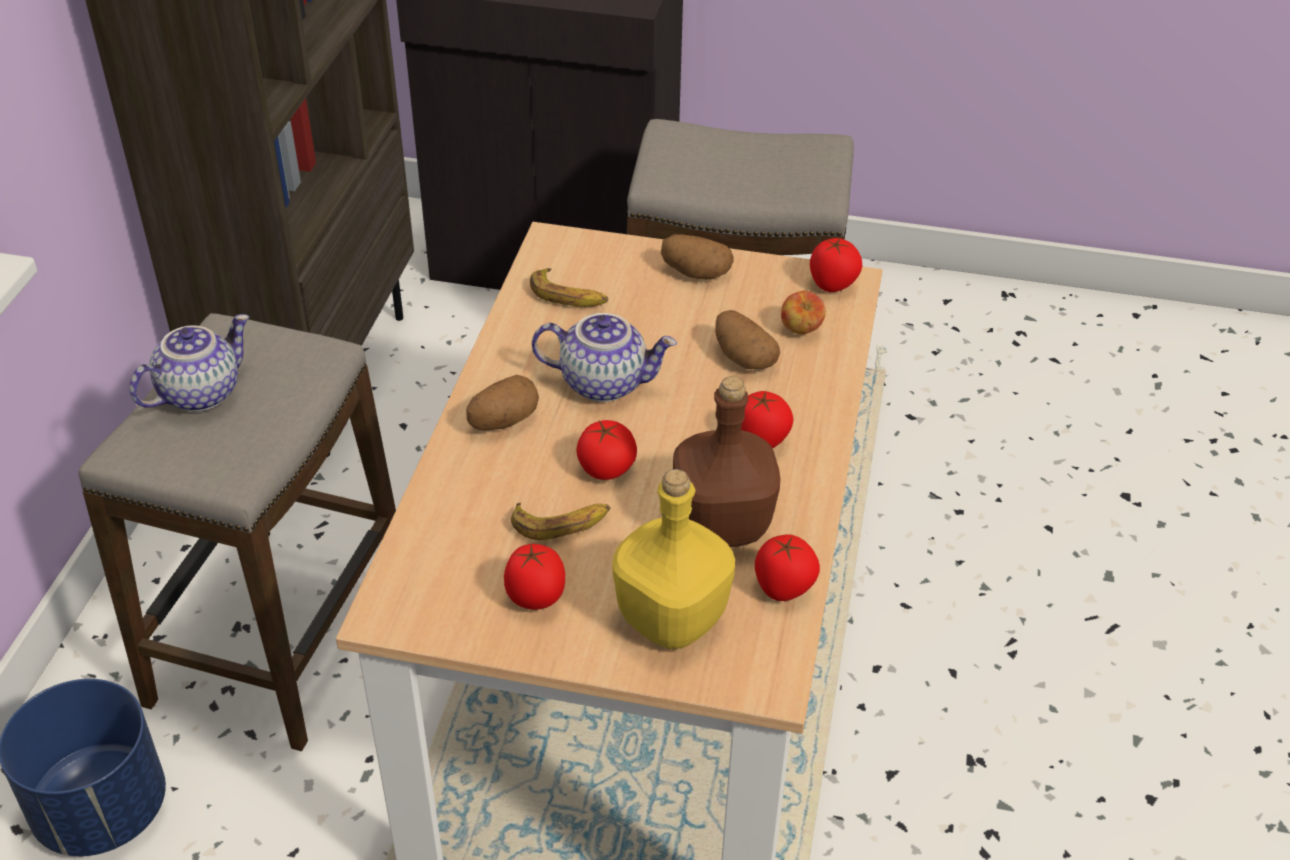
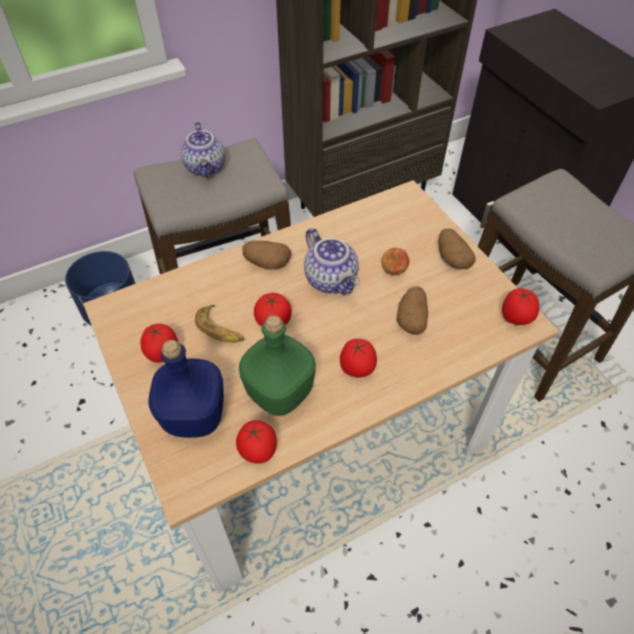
camera: 50 degrees right, 10 degrees up
teapot [129,314,250,412] -> teapot turned 75 degrees clockwise [181,122,225,177]
banana [530,268,608,307] -> none
yellow bottle [612,469,735,649] -> blue bottle [148,340,224,438]
brown bottle [673,376,780,547] -> green bottle [239,315,316,416]
apple [781,291,826,334] -> apple moved to [381,248,409,275]

